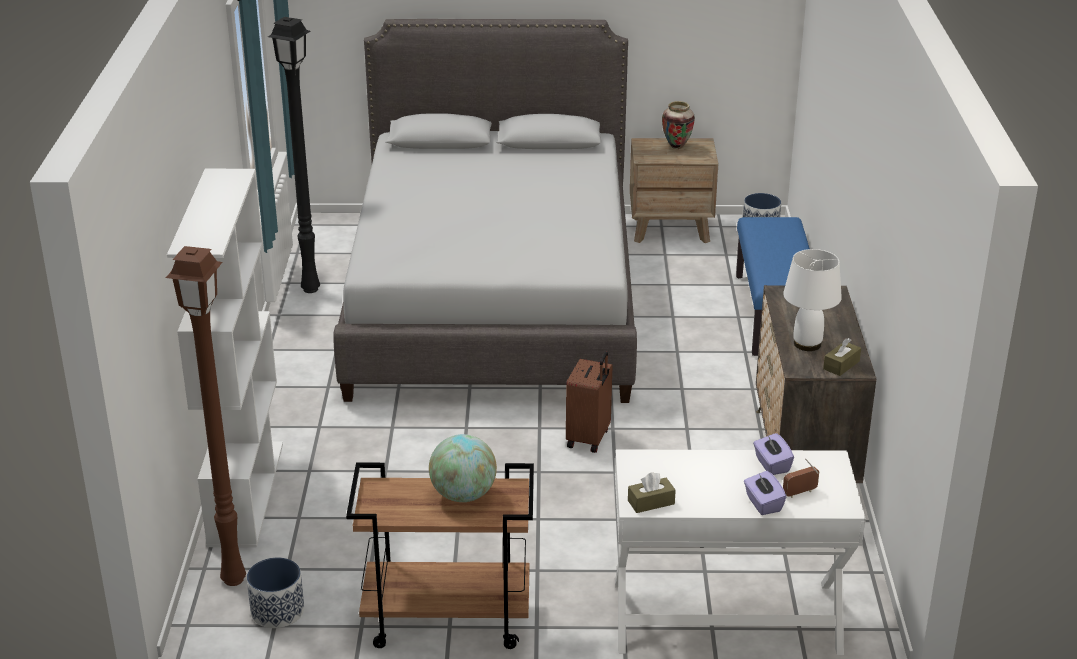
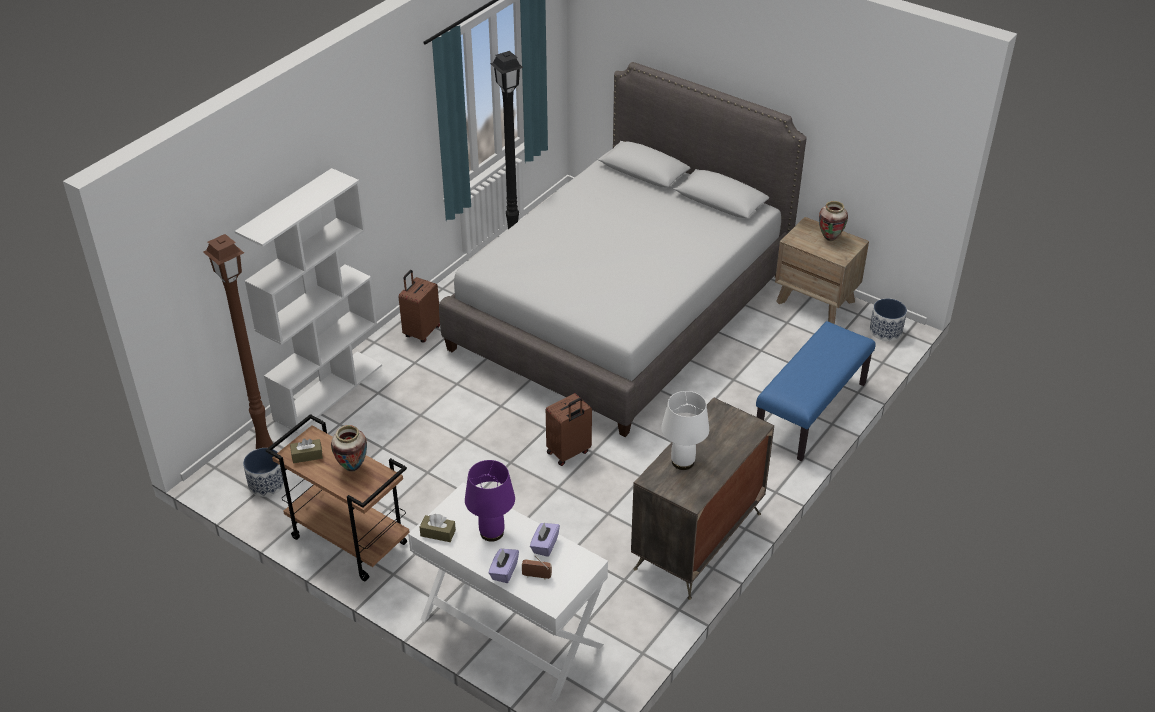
camera: 35 degrees right, 10 degrees up
globe [429,434,497,502] -> vase [331,425,367,472]
brown tissue box [823,338,861,376] -> brown tissue box moved to [290,438,323,463]
none -> brown suitcase [399,270,440,343]
none -> purple table lamp [465,460,515,542]

